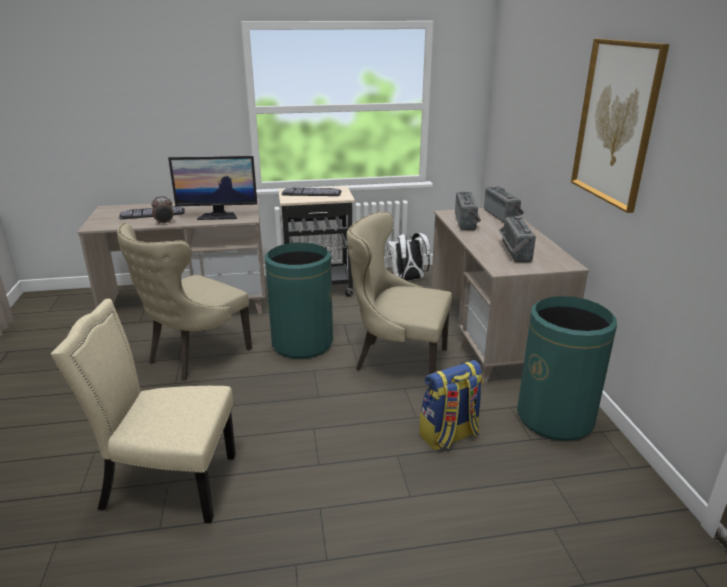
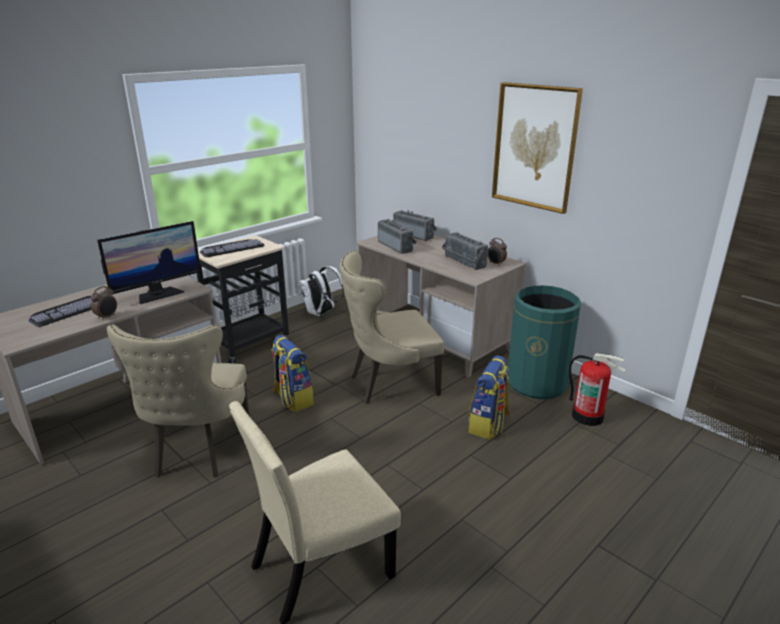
camera: 35 degrees left, 0 degrees up
green trash can [265,243,333,359] -> backpack [271,335,314,412]
none -> alarm clock [488,238,507,266]
none -> fire extinguisher [569,353,626,426]

